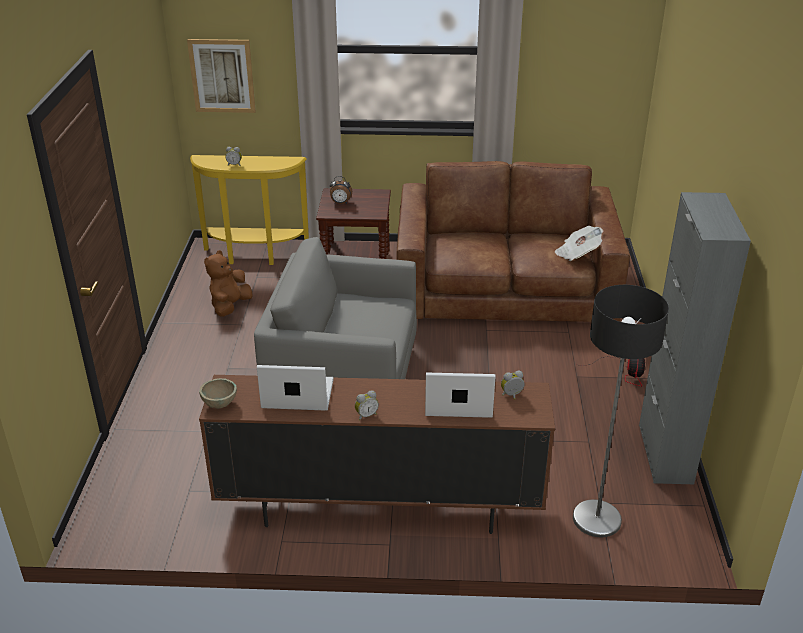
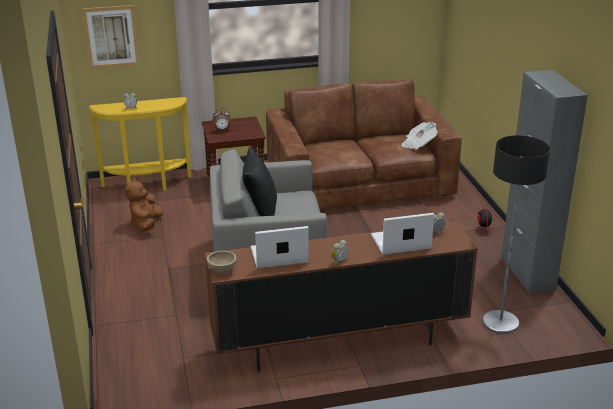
camera: 15 degrees left, 5 degrees down
none -> black pillow [243,146,277,216]

